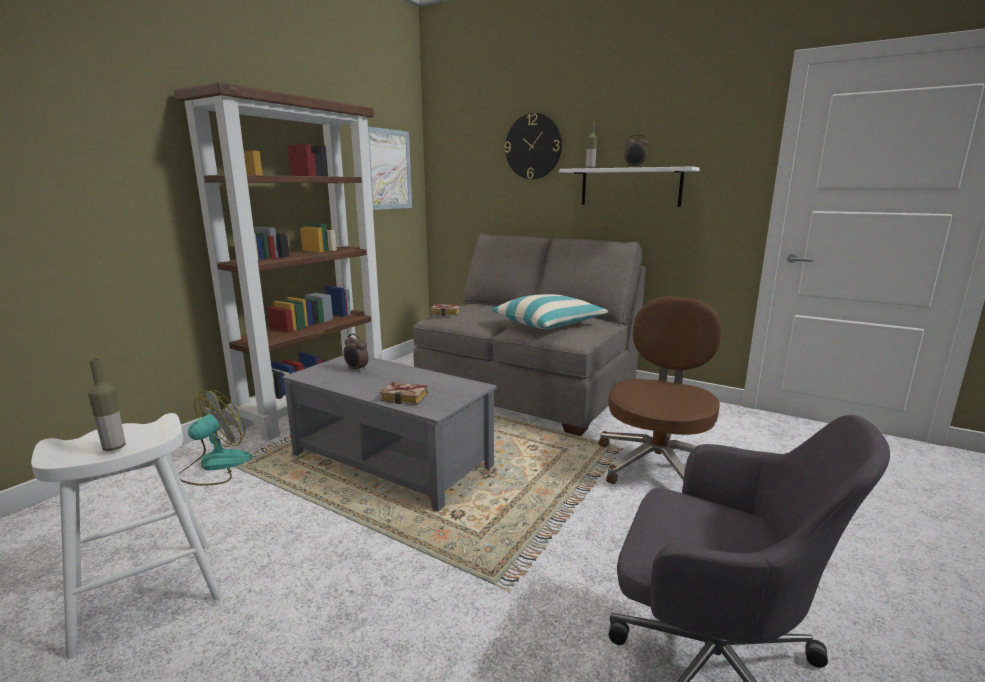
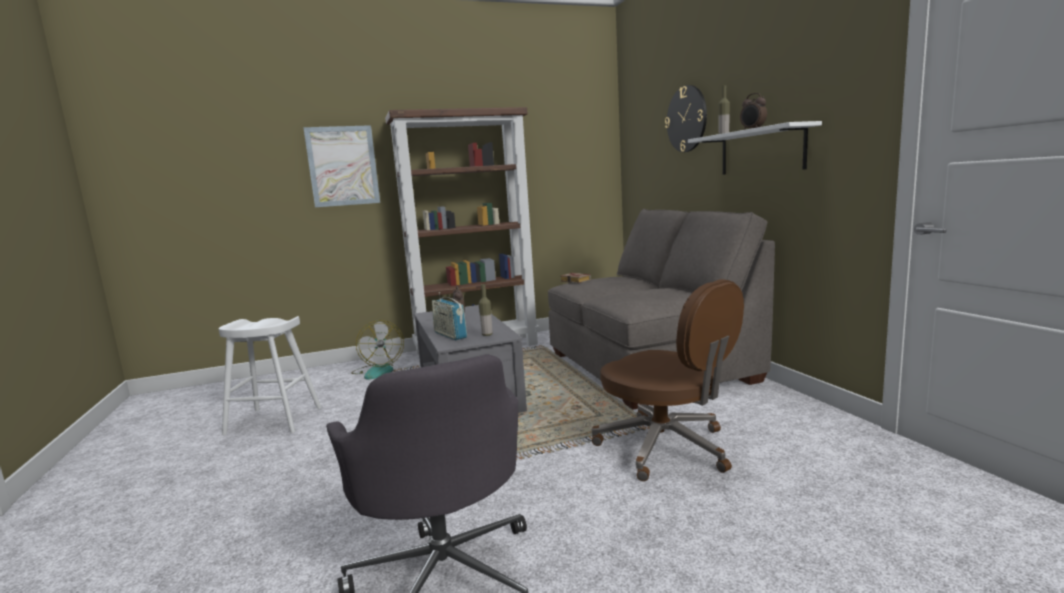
camera: 40 degrees right, 5 degrees down
bottle [88,358,125,451] -> bottle moved to [479,284,492,336]
fan [178,390,253,486] -> fan turned 90 degrees clockwise [351,320,404,379]
picture [368,127,412,210] -> picture moved to [303,125,380,207]
book [380,382,428,405] -> radio [432,292,467,340]
pillow [492,294,608,329] -> none
brown office chair [599,296,721,484] -> brown office chair turned 75 degrees clockwise [592,279,744,481]

